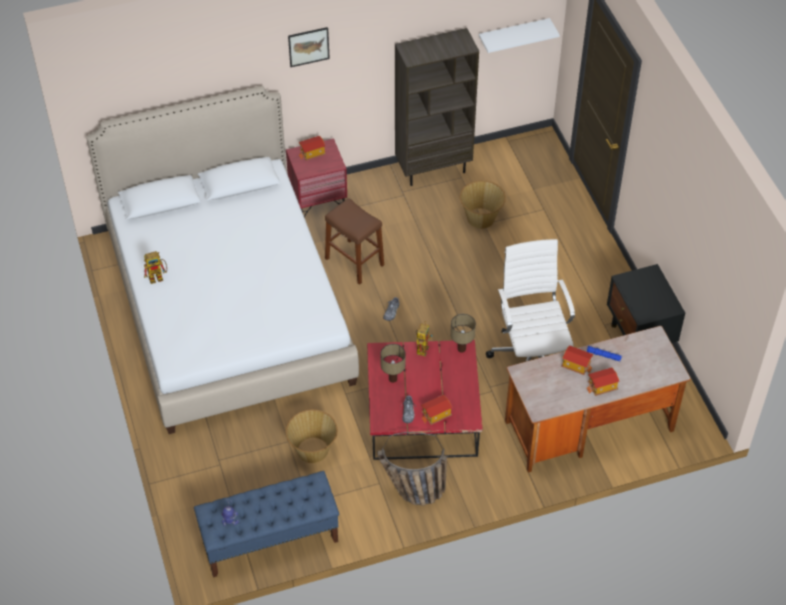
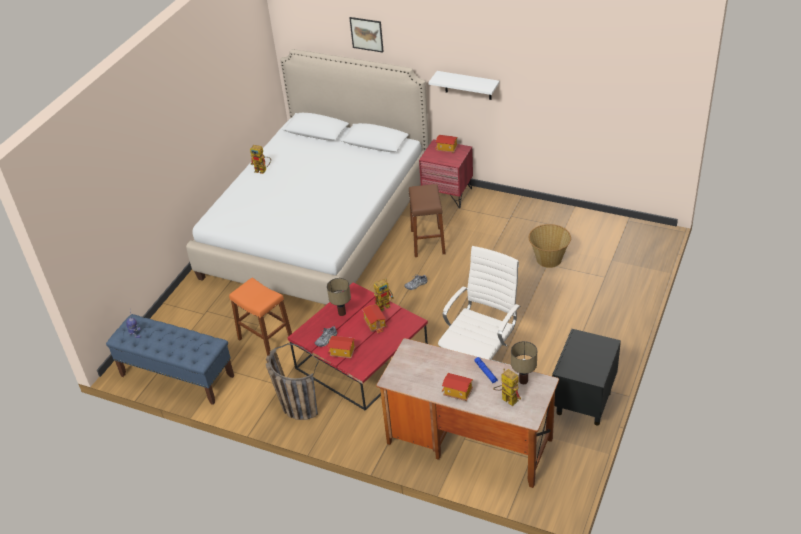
camera: 45 degrees right, 10 degrees down
basket [286,409,338,463] -> orange stool [229,278,292,356]
picture [288,27,330,67] -> picture moved to [350,17,384,53]
brown bookcase [395,28,479,186] -> none
table lamp [450,314,476,352] -> table lamp moved to [511,341,537,384]
white shelf [479,18,560,53] -> white shelf moved to [428,71,500,100]
toy house [561,345,593,375] -> toy house moved to [363,305,386,334]
none -> toy robot [493,368,521,406]

